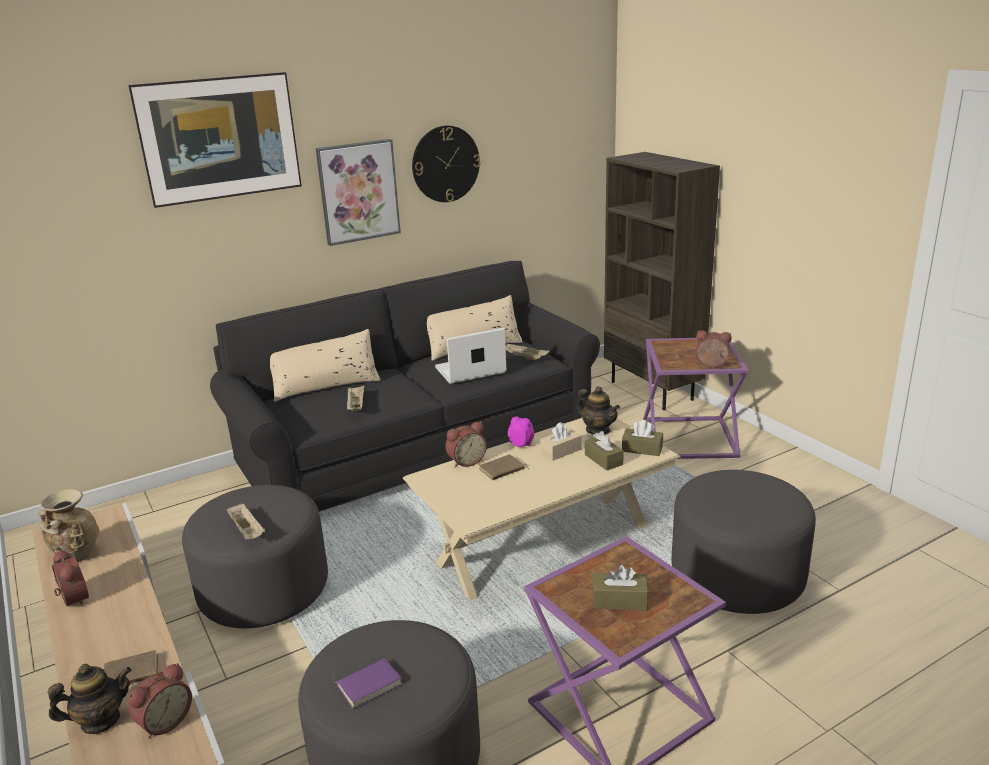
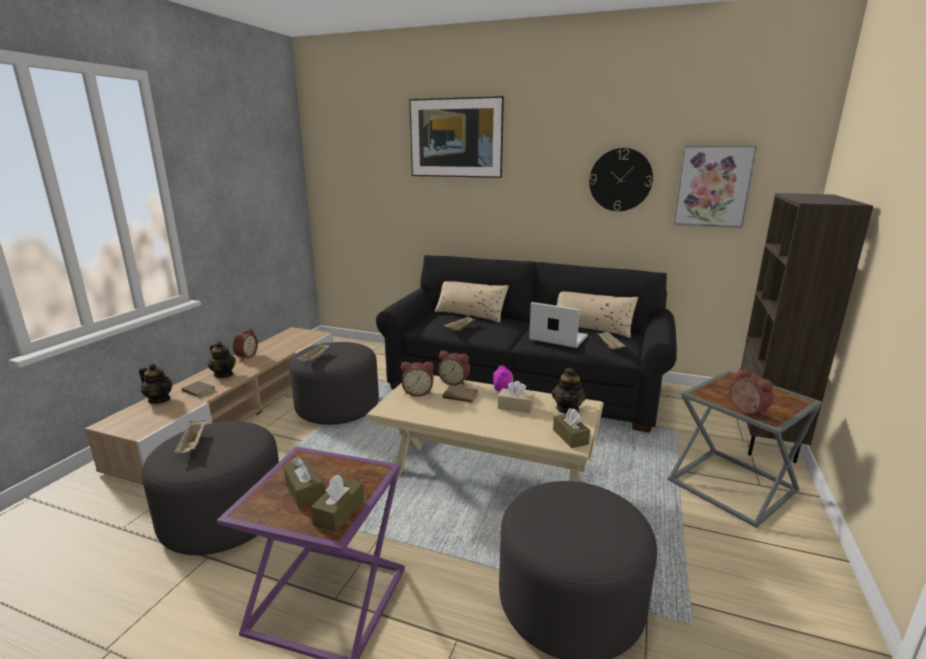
camera: 50 degrees right, 5 degrees down
beige vase [38,489,99,562] -> none
alarm clock [128,663,192,739] -> alarm clock moved to [401,362,434,397]
picture [316,139,401,246] -> picture moved to [674,146,757,228]
purple book [332,658,402,708] -> beige tray [174,420,206,453]
brown tissue box [585,431,624,471] -> brown tissue box moved to [311,474,364,533]
purple side table [643,338,748,459] -> grey side table [668,370,822,528]
none -> teapot [208,342,236,378]

